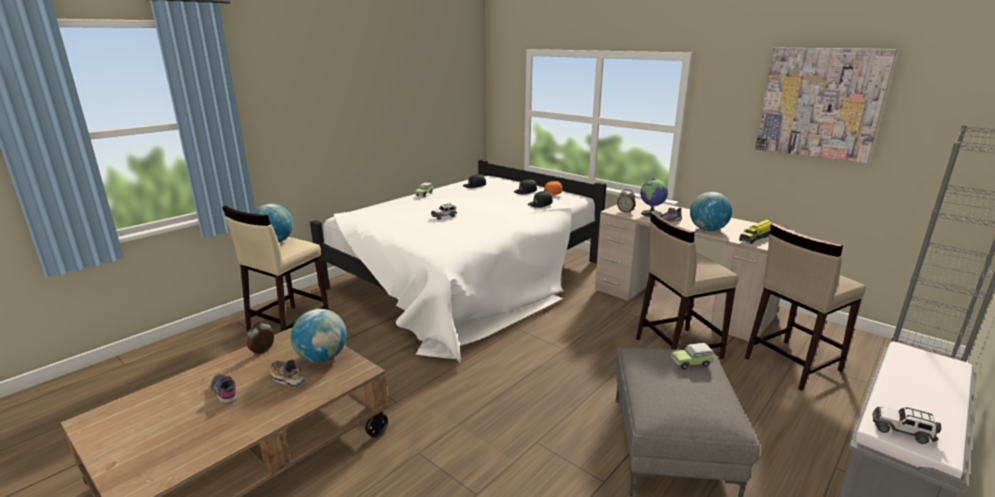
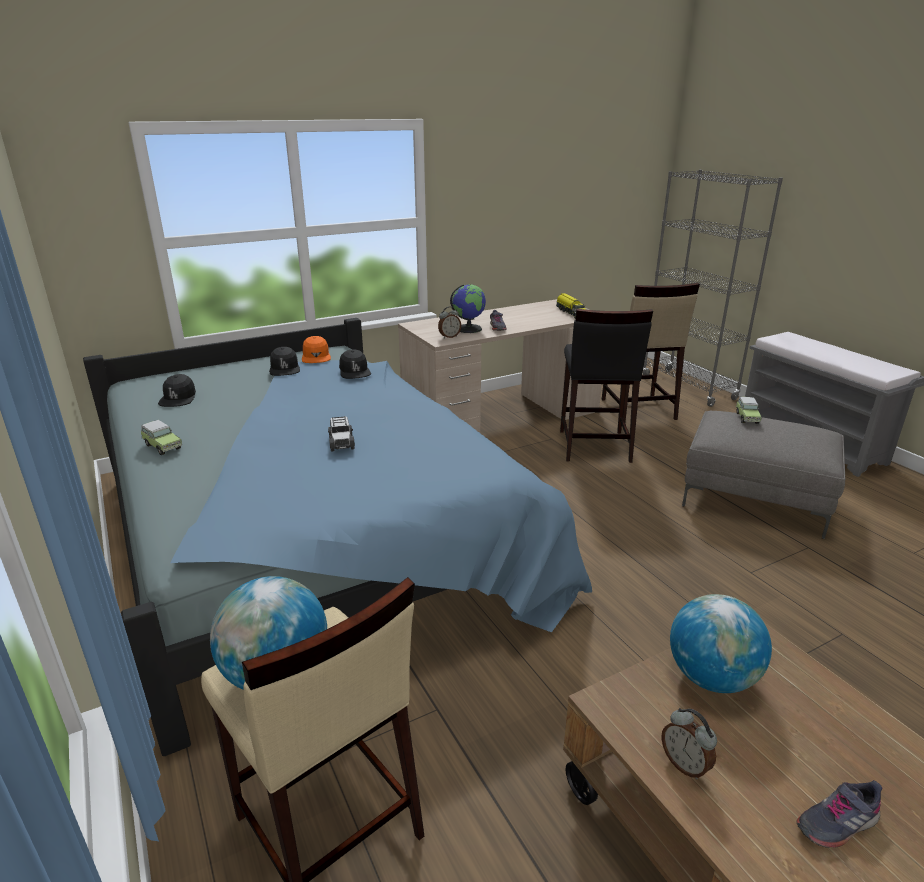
camera: 70 degrees left, 5 degrees up
shoe [270,359,305,388] -> none
white bed [310,159,607,363] -> blue bed [83,318,592,756]
beige stool [636,211,738,359] -> black stool [560,309,653,463]
globe [690,192,732,231] -> none
picture [755,48,897,163] -> none
toy car [872,407,941,444] -> none

